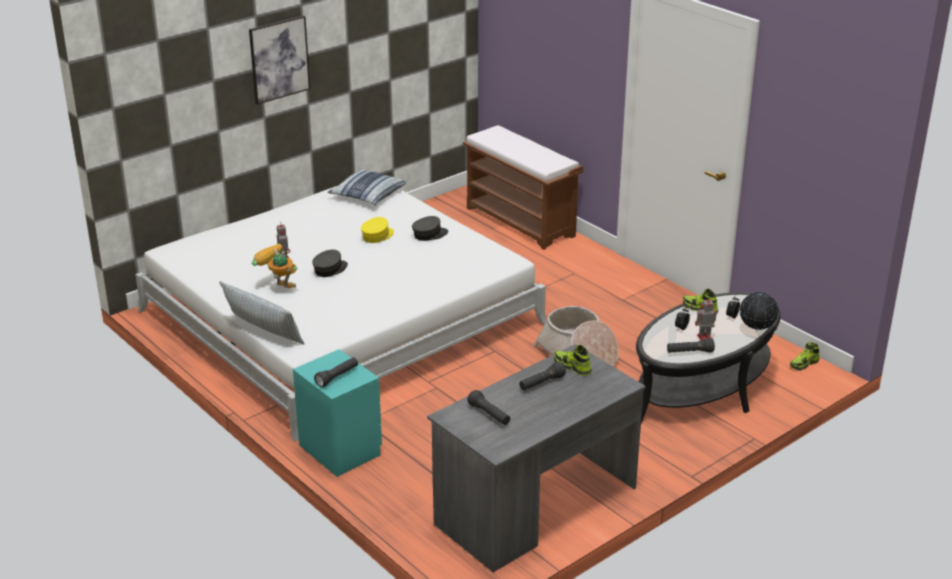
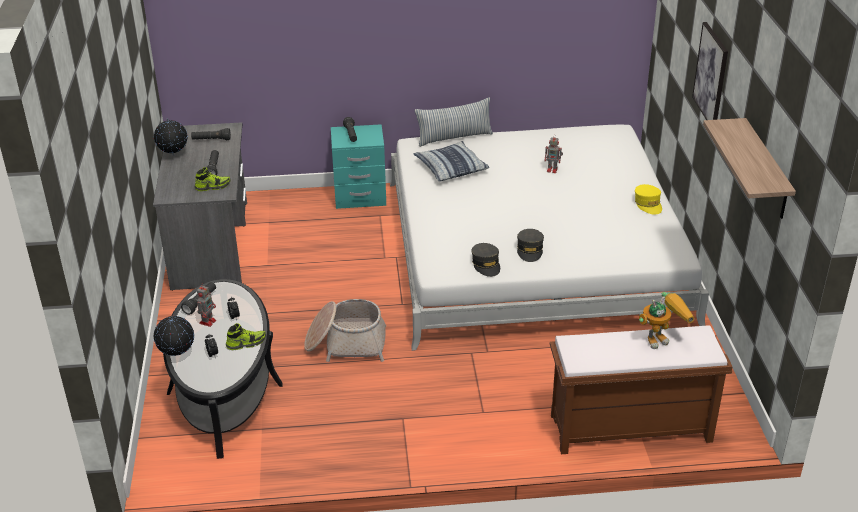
camera: 125 degrees right, 5 degrees up
toy robot [252,244,297,288] -> toy robot moved to [639,292,695,349]
grey cap [312,250,348,277] -> grey cap moved to [471,243,500,277]
pillow [328,169,407,205] -> pillow moved to [414,141,489,182]
yellow cap [361,217,394,243] -> yellow cap moved to [635,184,662,214]
shoe [790,342,819,371] -> none
none -> globe [154,118,188,156]
none -> shelf [703,118,796,219]

